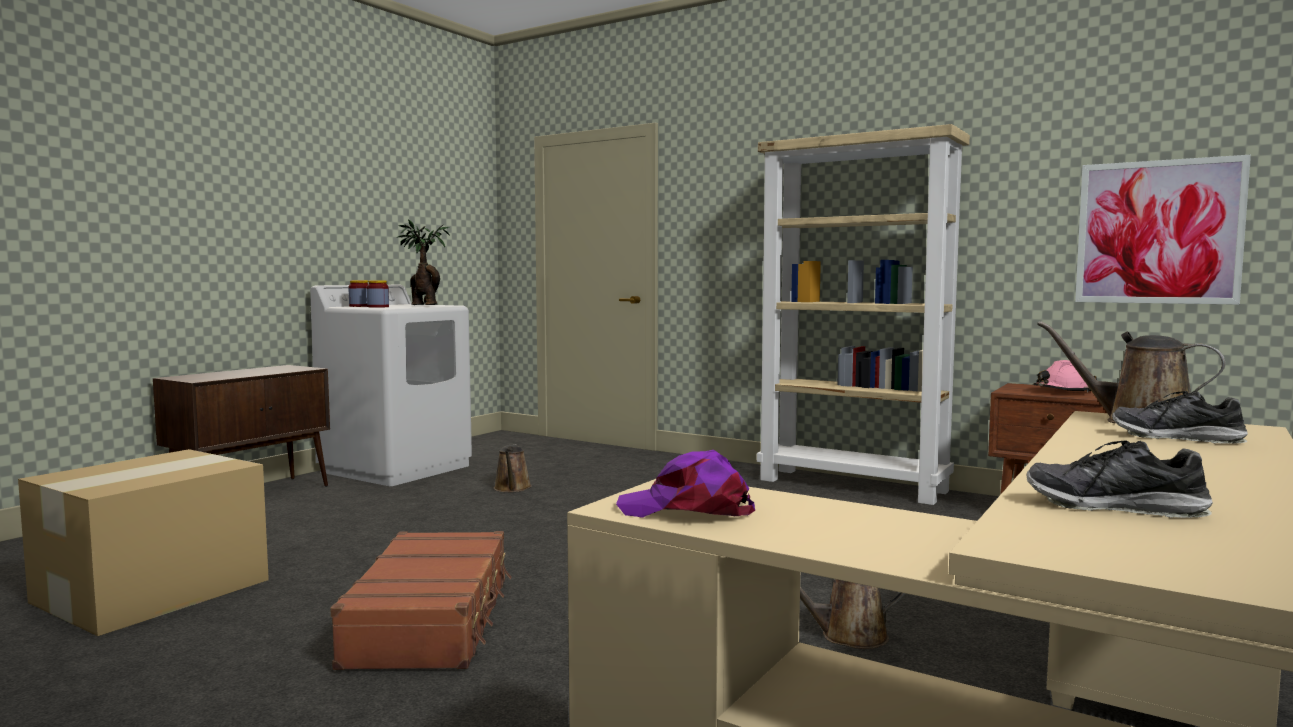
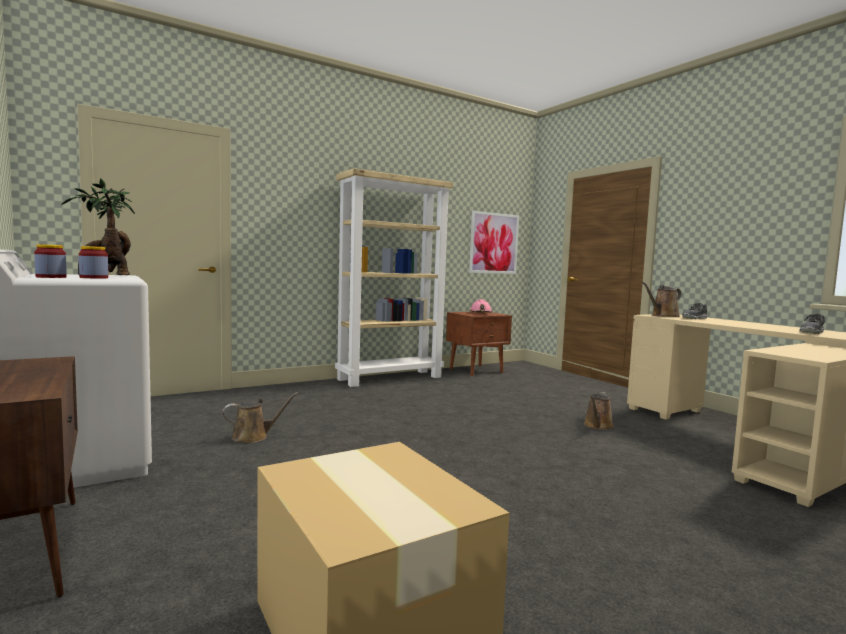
camera: 65 degrees left, 0 degrees up
brown suitcase [330,531,511,670] -> none
brown watering can [494,444,532,492] -> brown watering can turned 45 degrees counterclockwise [222,392,298,443]
purple cap [616,450,755,518] -> none

